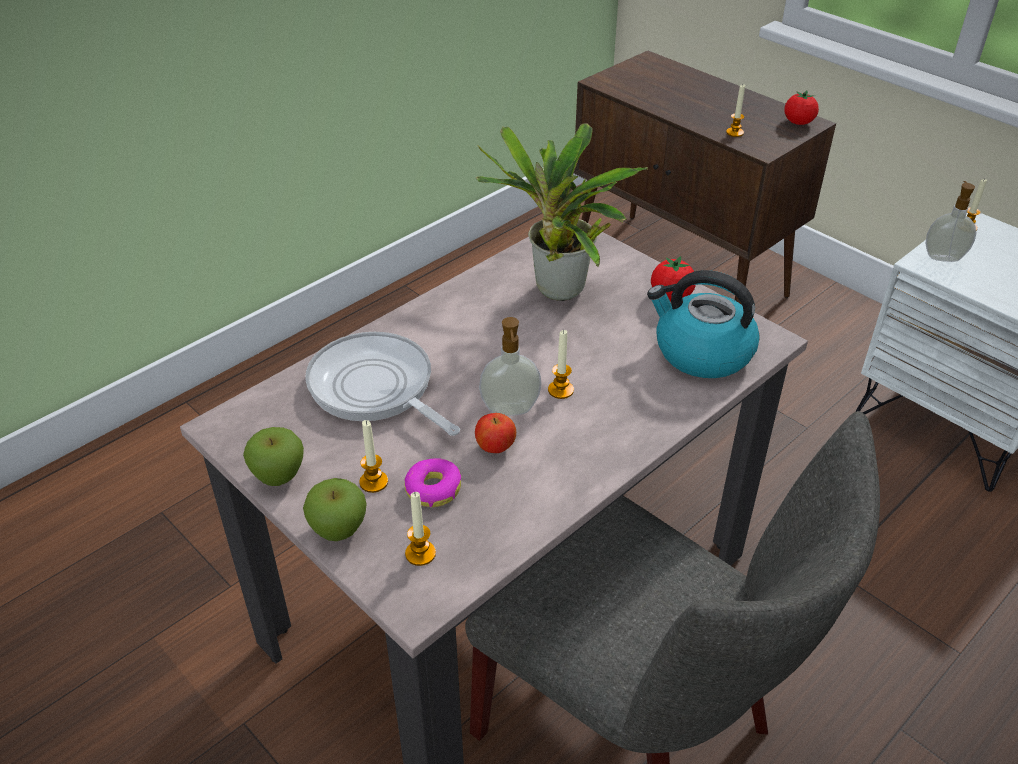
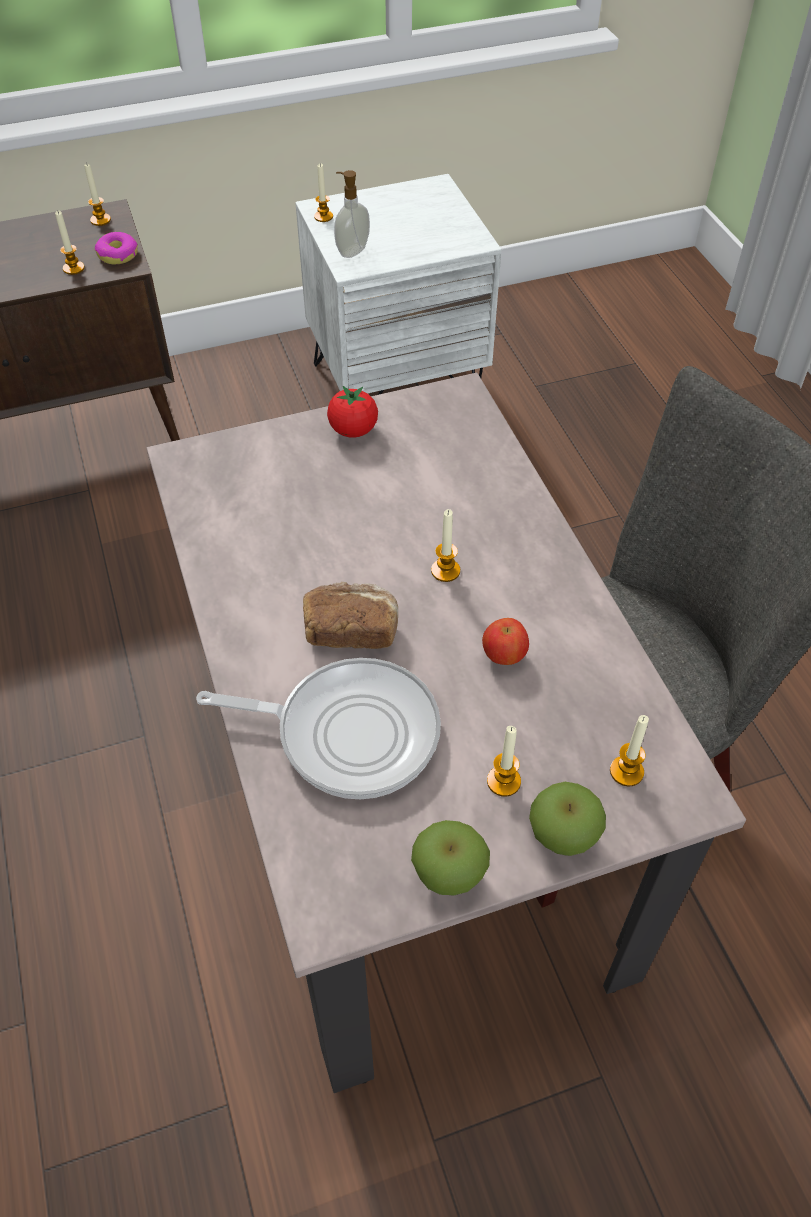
camera: 65 degrees left, 10 degrees up
frying pan [305,332,460,436] -> frying pan turned 150 degrees counterclockwise [196,658,441,799]
donut [405,458,461,507] -> donut moved to [95,232,138,264]
potted plant [475,124,648,301] -> none
soap dispenser [479,317,542,416] -> none
kettle [647,270,760,378] -> none
tomato [784,91,819,125] -> candle [84,164,111,226]
none -> bread [303,582,398,649]

